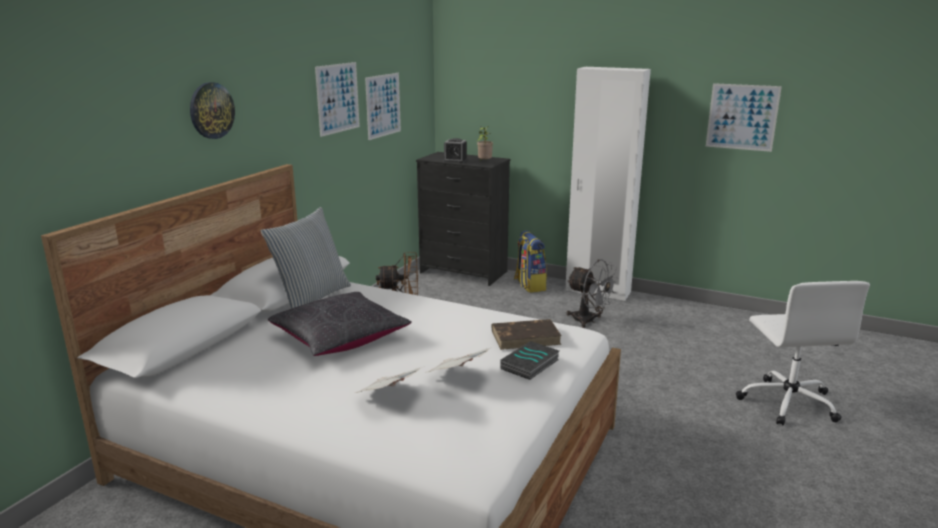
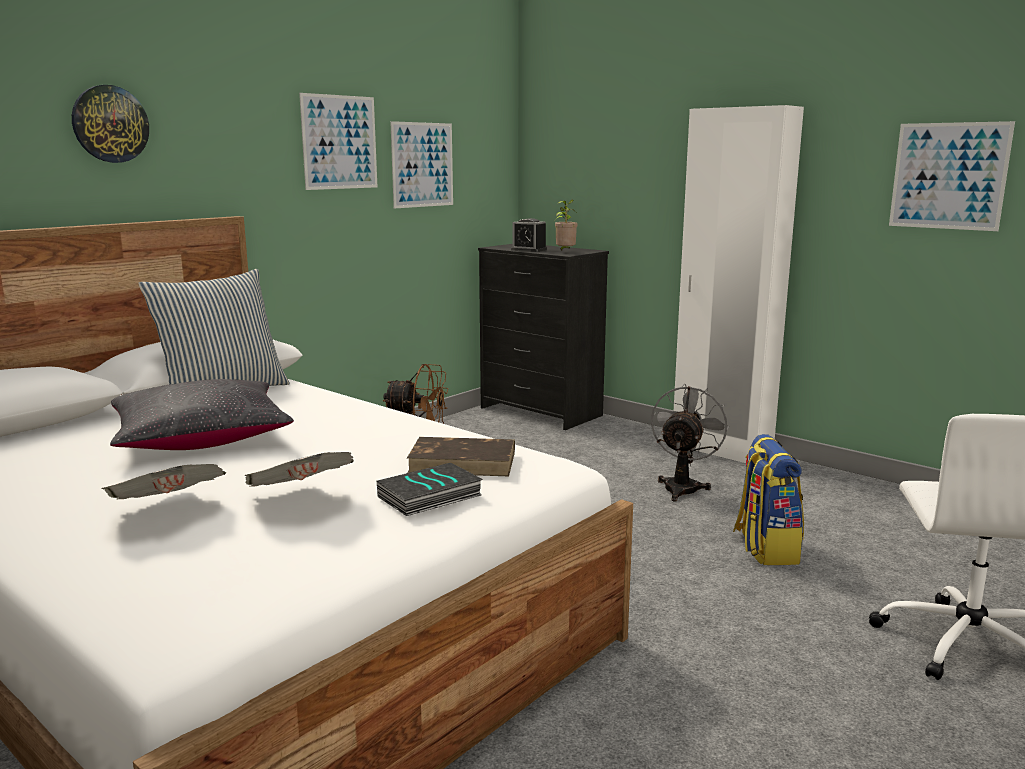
camera: 15 degrees right, 5 degrees down
backpack [514,230,547,293] -> backpack moved to [733,434,804,565]
grey fan [567,259,618,328] -> grey fan turned 120 degrees counterclockwise [651,384,729,502]

